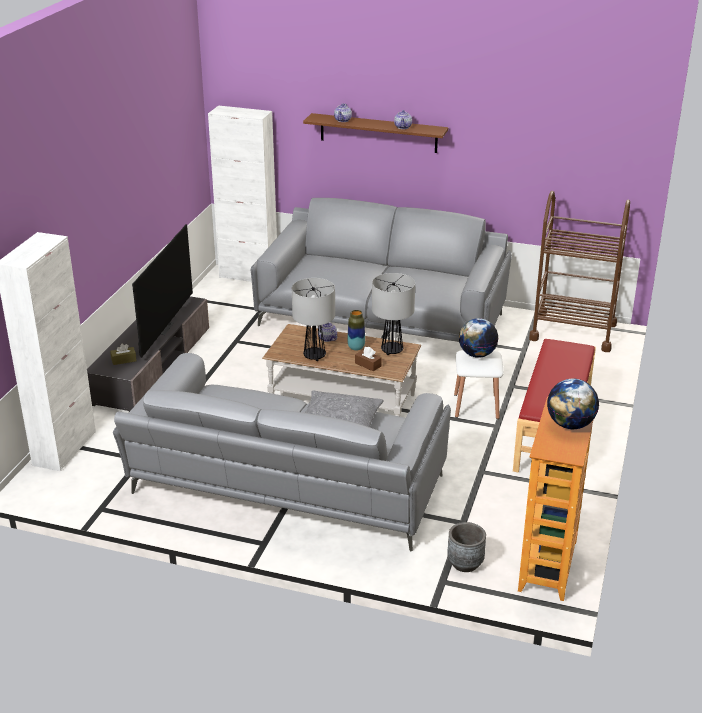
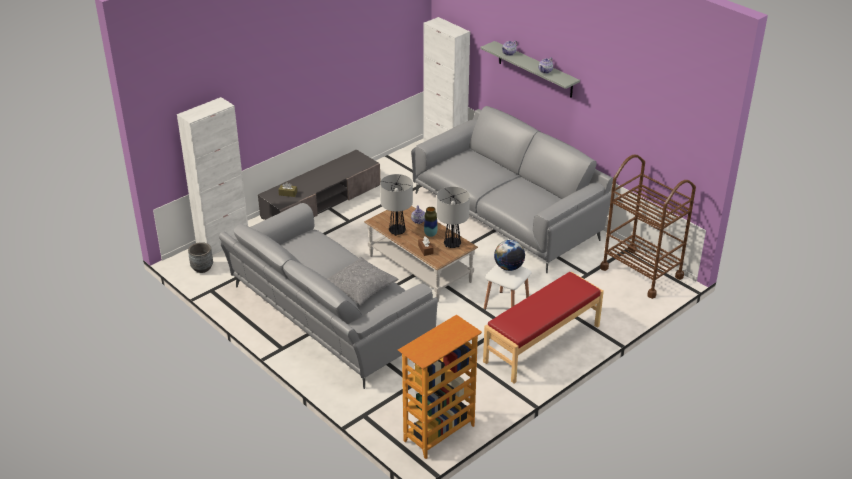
camera: 30 degrees right, 5 degrees up
television [132,224,193,358] -> none
brown shelf [303,113,448,153] -> grey shelf [480,41,580,98]
grey planter [447,522,486,572] -> grey planter moved to [188,242,213,273]
globe [547,379,599,429] -> none

